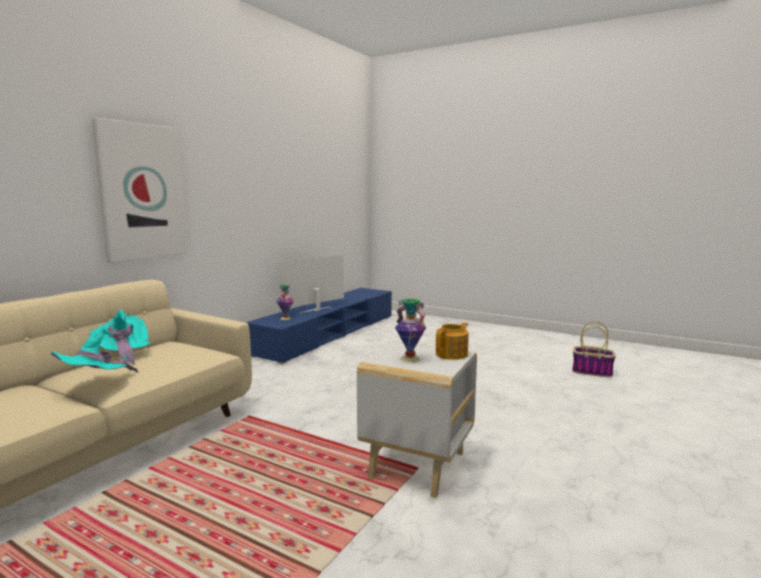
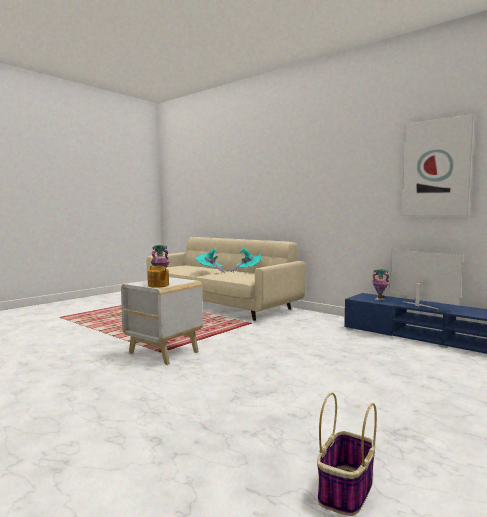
camera: 100 degrees right, 5 degrees down
picture [92,117,188,263] -> picture moved to [401,114,474,216]

